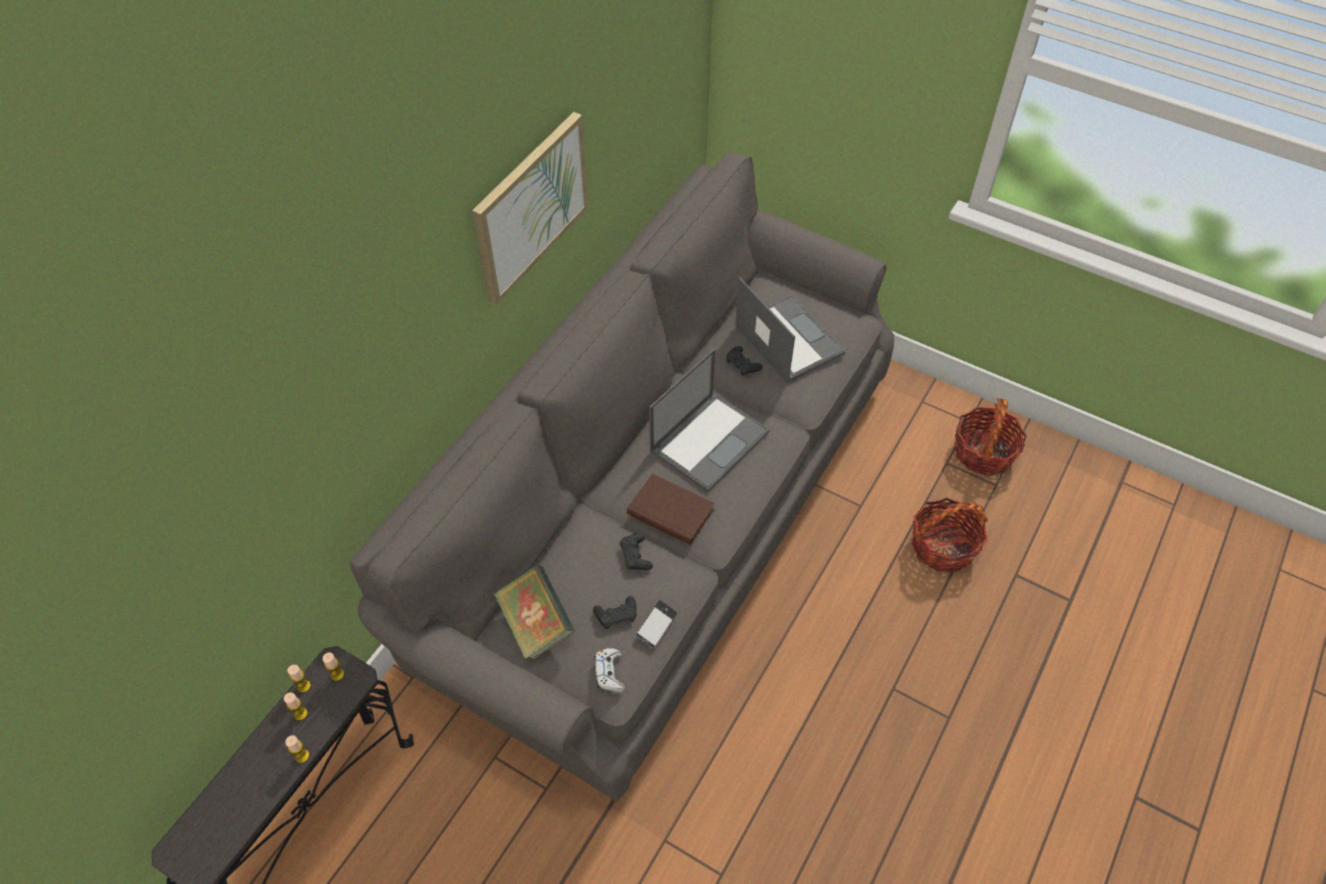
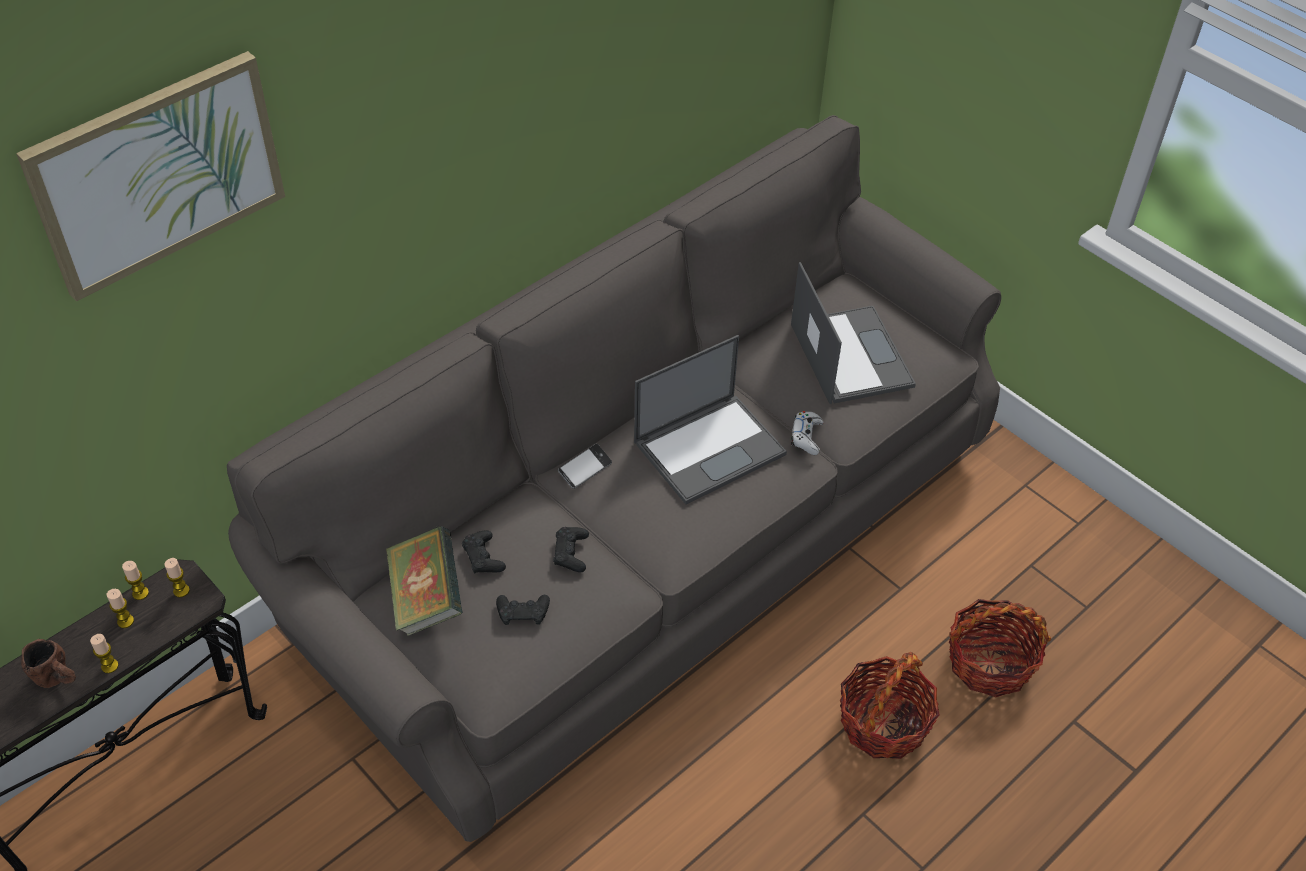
camera: 15 degrees right, 5 degrees down
picture [472,112,589,305] -> picture moved to [16,51,285,301]
white game controller [594,648,625,692] -> white game controller moved to [791,411,824,455]
brown book [627,474,714,545] -> none
phone [636,600,677,648] -> phone moved to [558,444,612,489]
black game controller [726,346,763,376] -> black game controller moved to [462,531,506,574]
basket [955,398,1027,476] -> basket moved to [840,652,940,759]
none -> brown mug [21,639,76,688]

